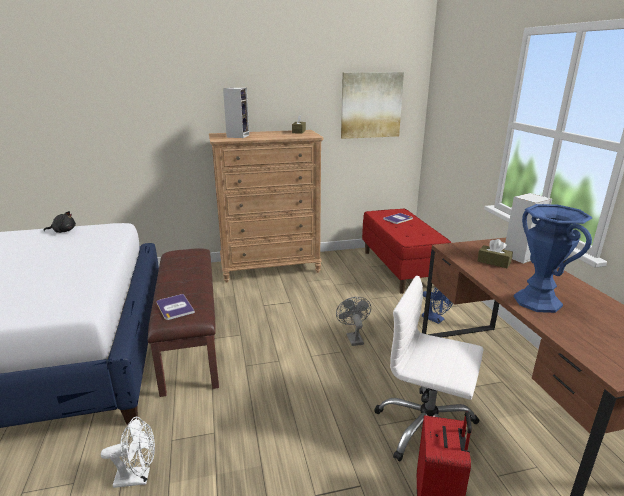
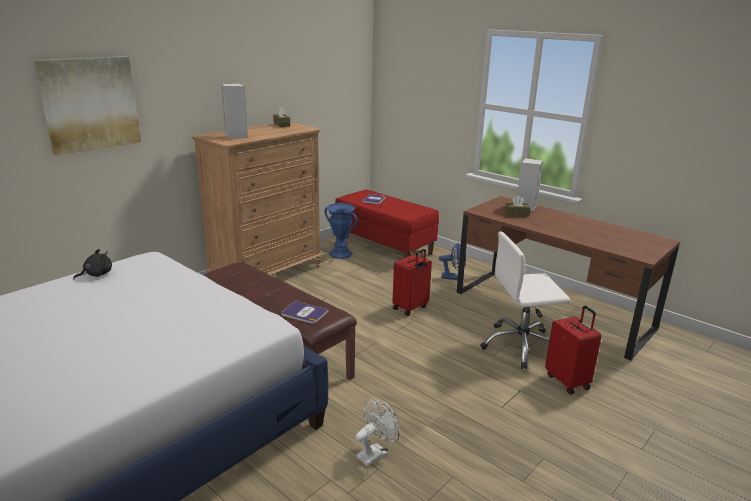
camera: 35 degrees left, 0 degrees up
grey fan [336,297,371,346] -> red suitcase [392,249,432,316]
picture [341,72,404,139] -> picture moved to [34,56,141,155]
blue vase [514,204,592,313] -> blue vase moved to [325,203,358,259]

